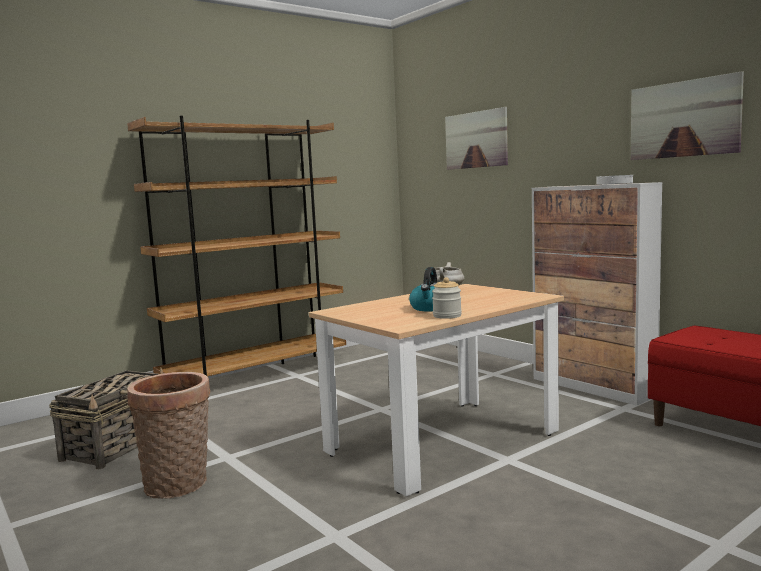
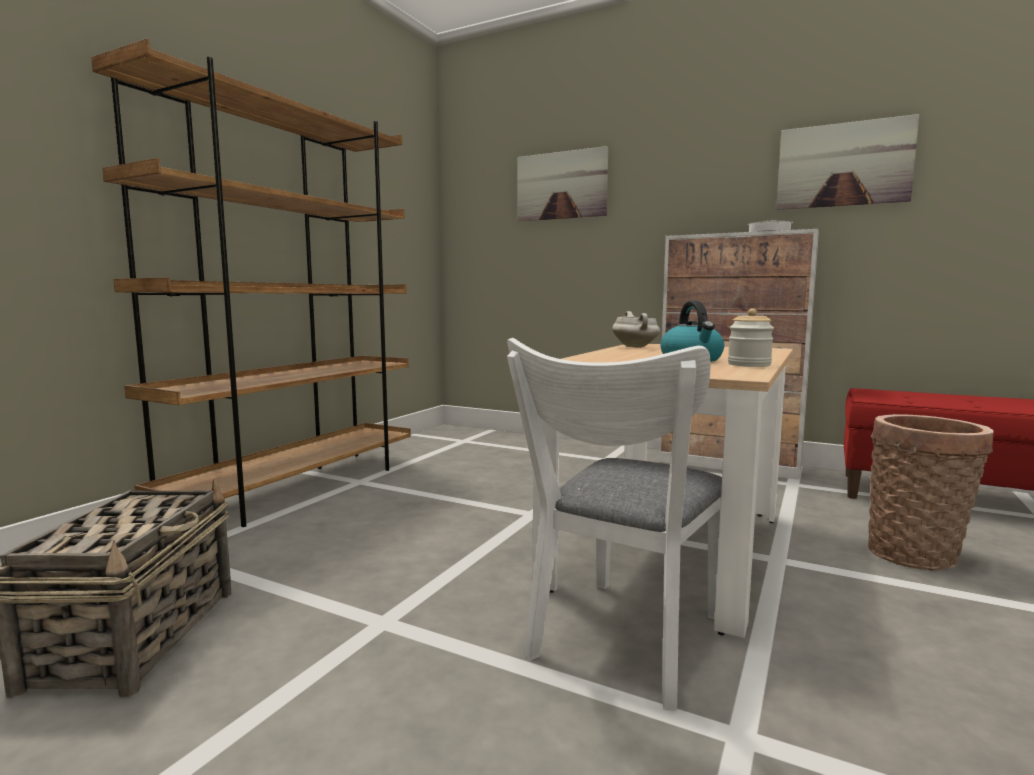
camera: 25 degrees left, 0 degrees up
basket [127,372,210,499] -> basket moved to [868,414,993,571]
none -> white chair [507,338,722,711]

